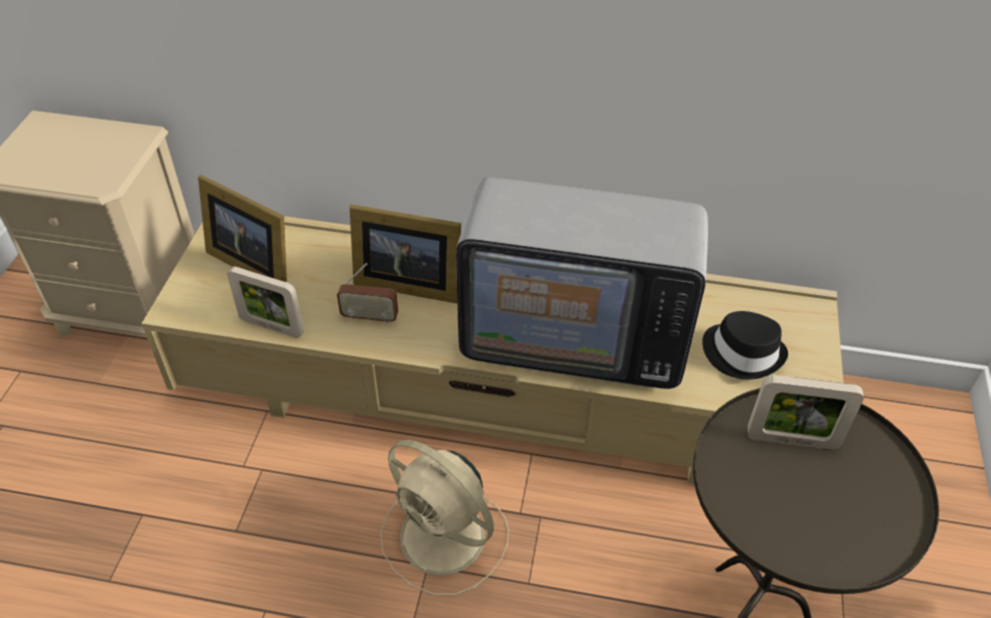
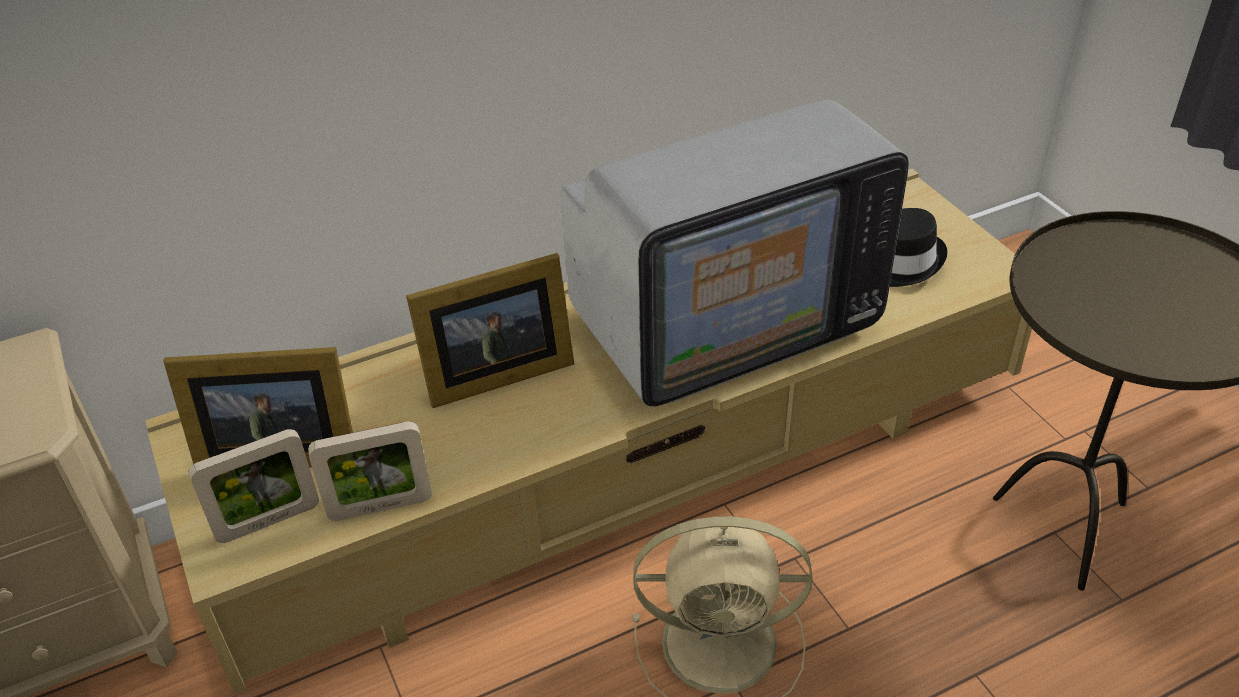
camera: 35 degrees left, 5 degrees down
radio [337,263,398,324] -> none
picture frame [748,375,864,450] -> picture frame moved to [188,429,319,543]

